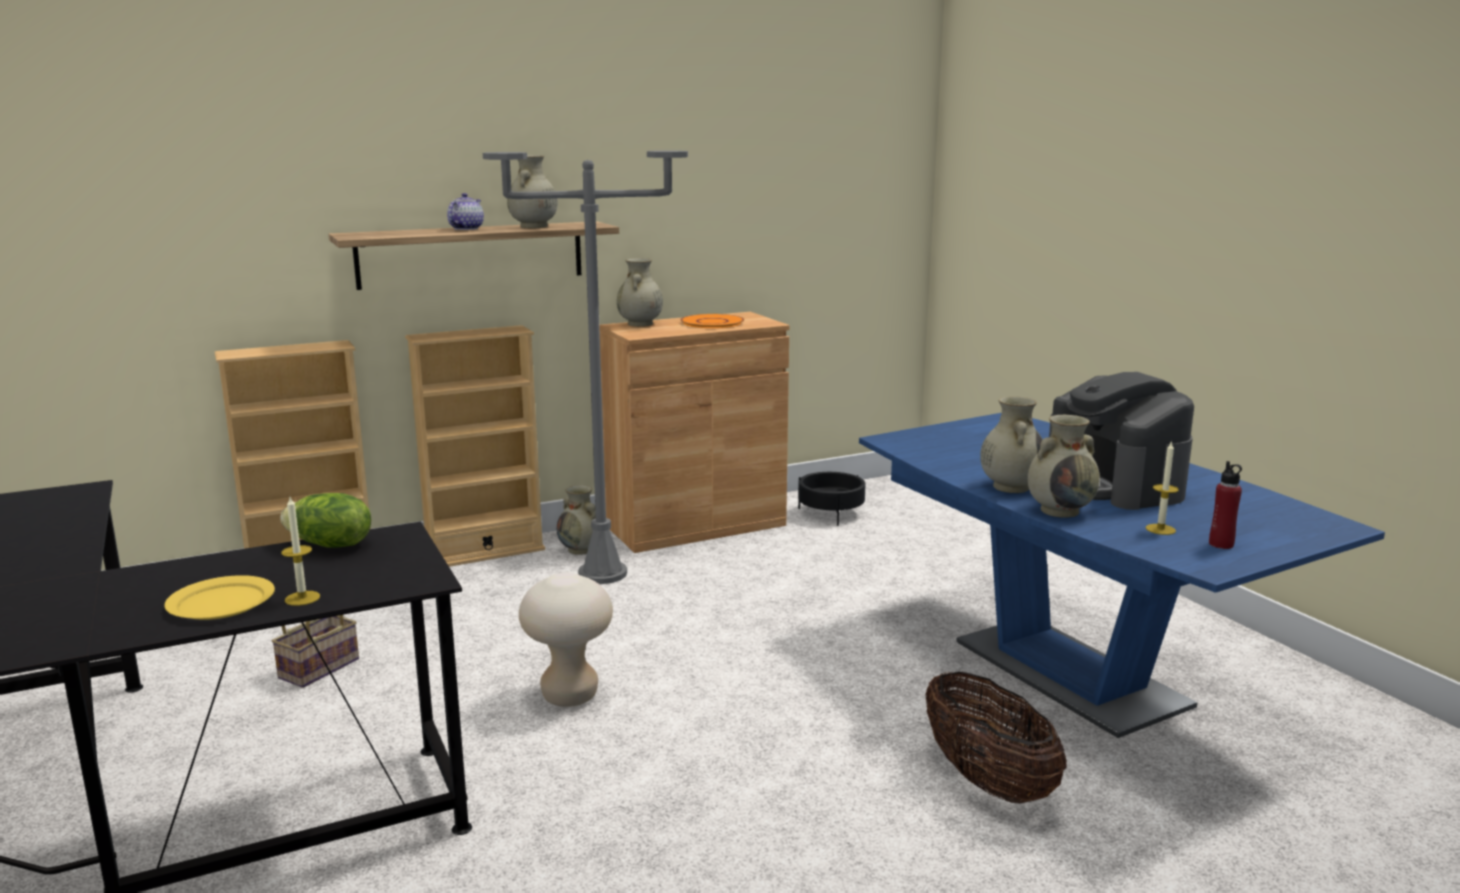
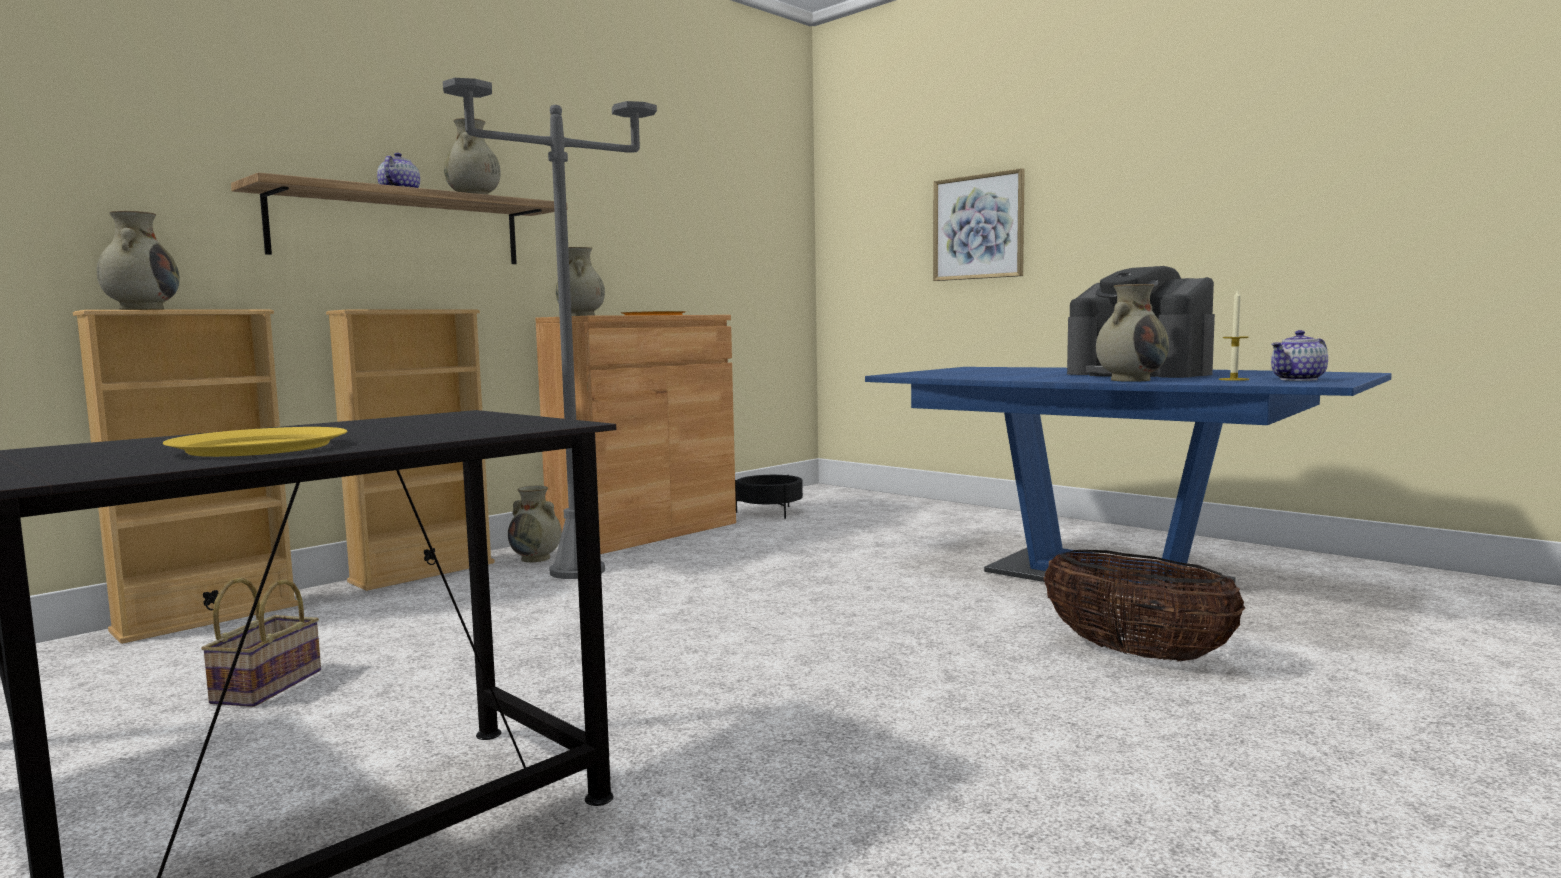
camera: 20 degrees left, 10 degrees down
lettuce [280,493,371,548] -> none
candle [281,497,320,606] -> none
beige stool [519,573,613,707] -> none
beige vase [980,396,1043,493] -> beige vase moved to [96,211,180,310]
red bottle [1209,461,1242,549] -> teapot [1271,330,1328,381]
none -> picture [933,168,1025,281]

